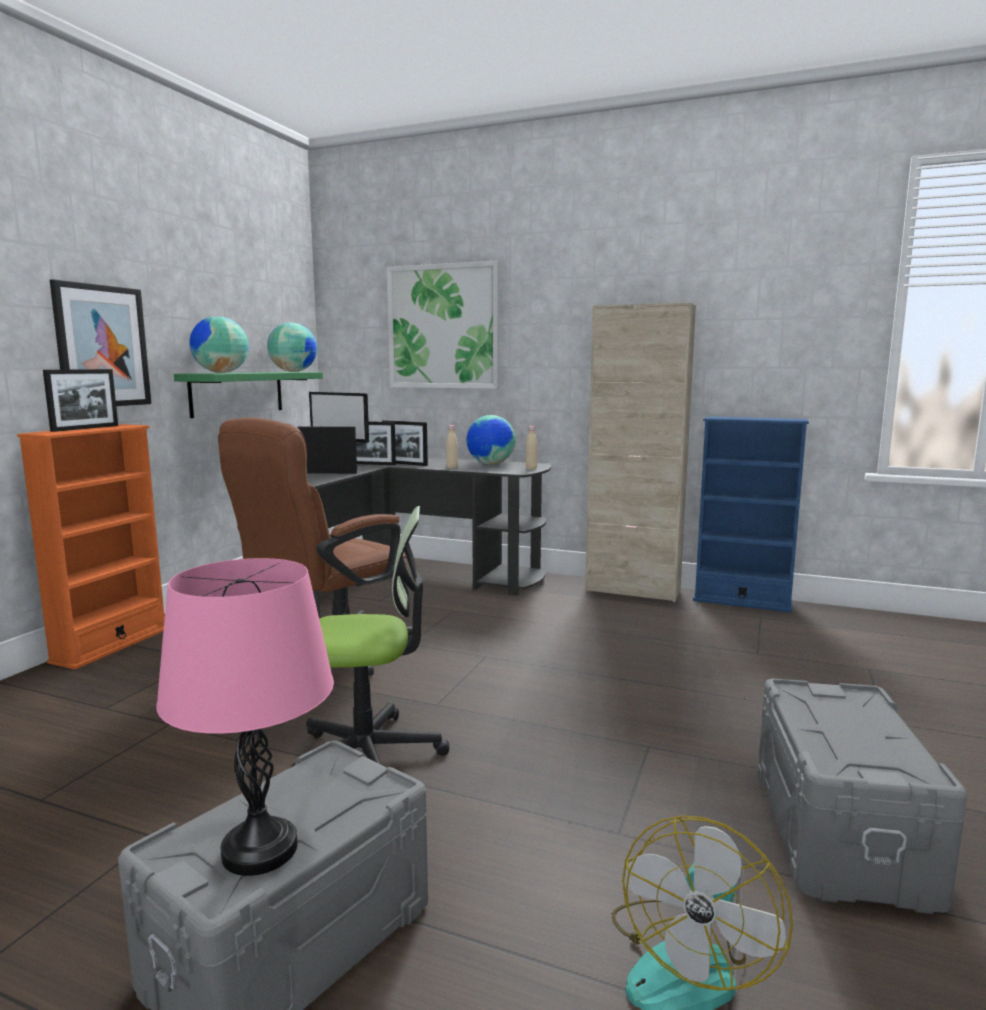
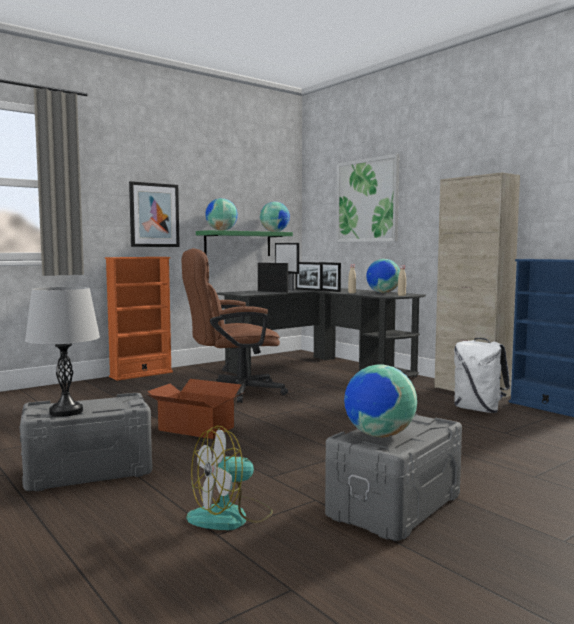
camera: 30 degrees right, 5 degrees down
picture frame [43,369,118,432] -> none
pink table lamp [156,558,334,876] -> grey table lamp [25,287,100,417]
office chair [291,506,449,767] -> cardboard box [147,379,245,439]
none -> globe [344,364,417,437]
none -> white backpack [454,338,510,413]

